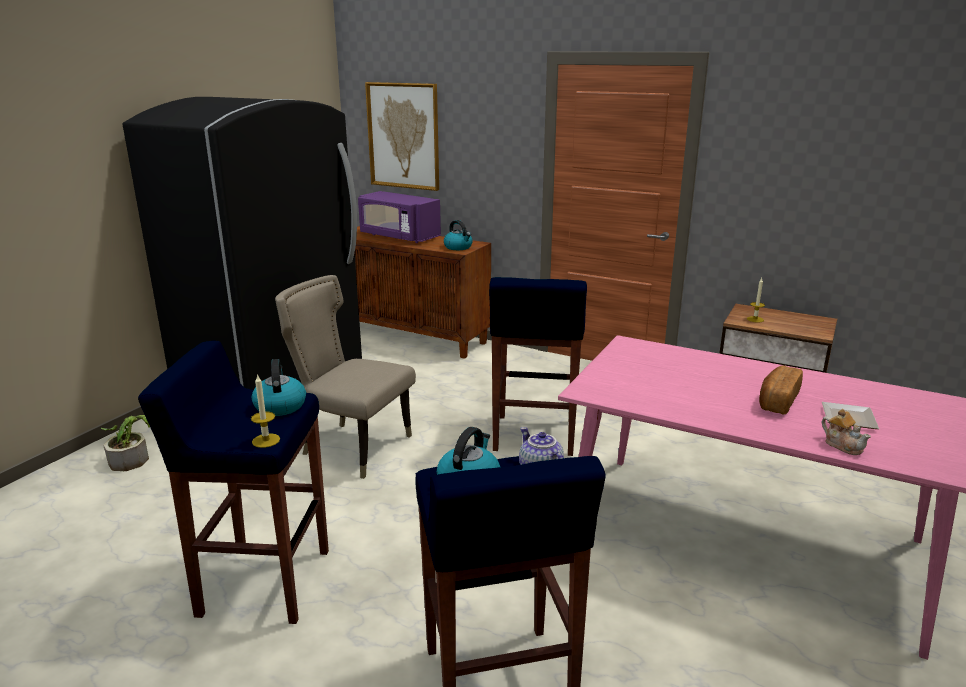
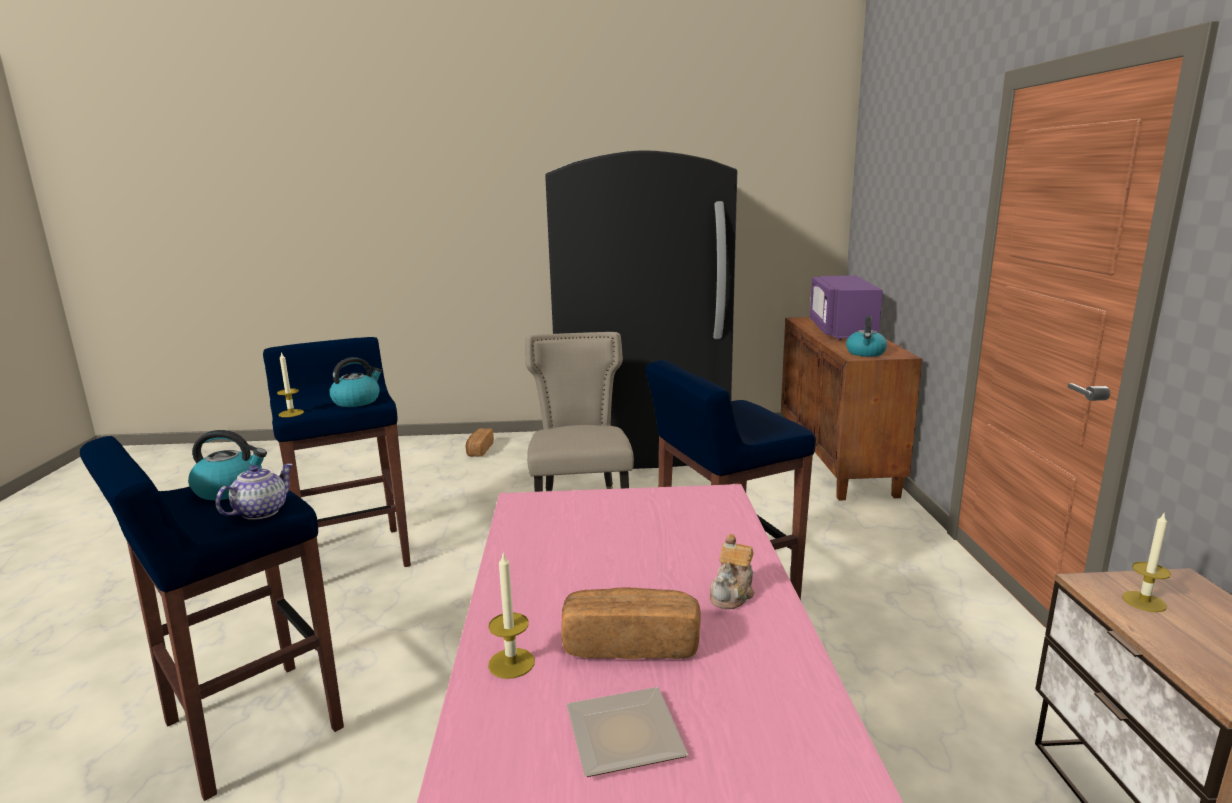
camera: 60 degrees right, 5 degrees down
potted plant [101,415,150,471] -> bread [465,428,494,457]
picture [365,82,439,191] -> none
teapot [822,409,871,455] -> teapot moved to [710,534,755,609]
none -> candle [488,551,535,679]

